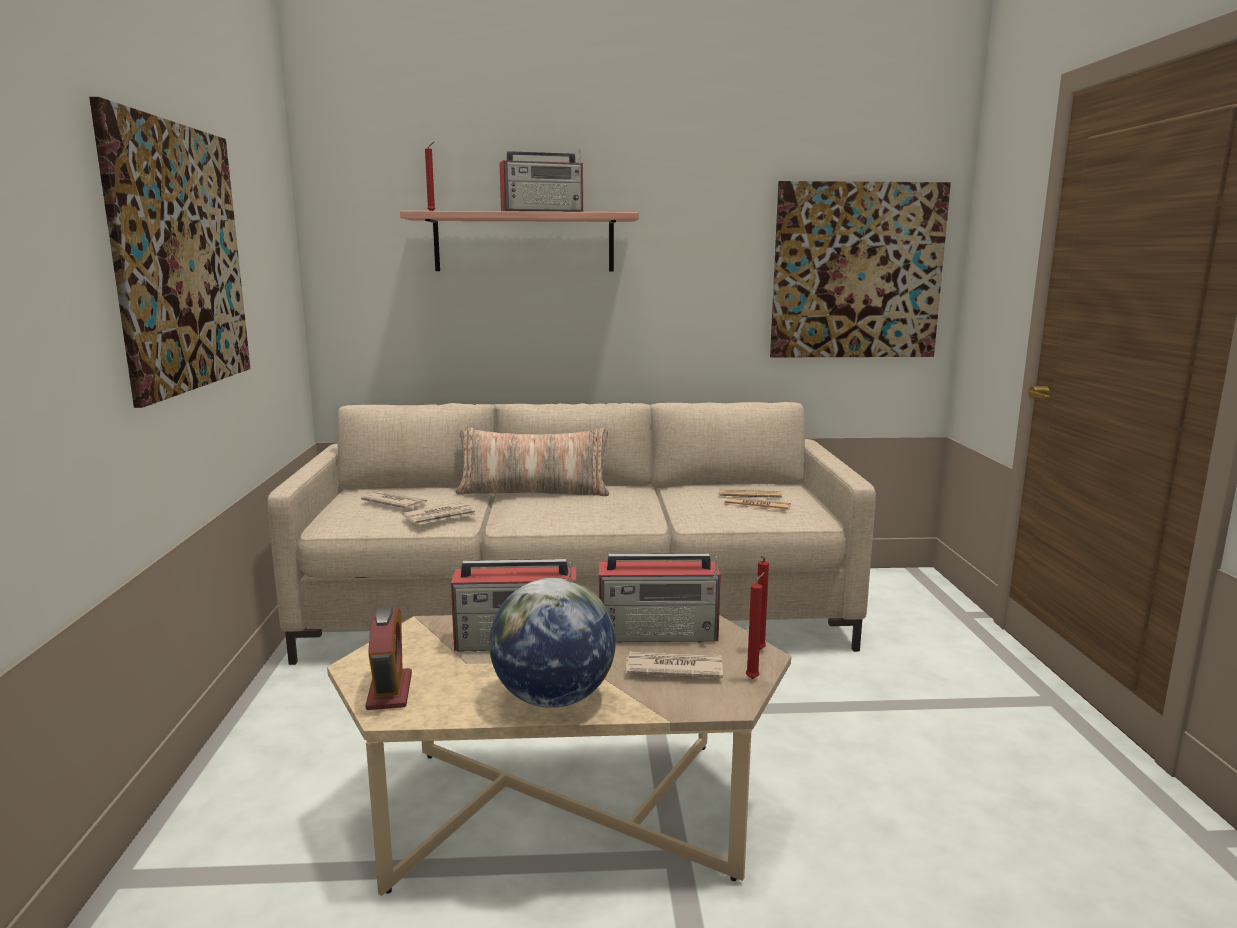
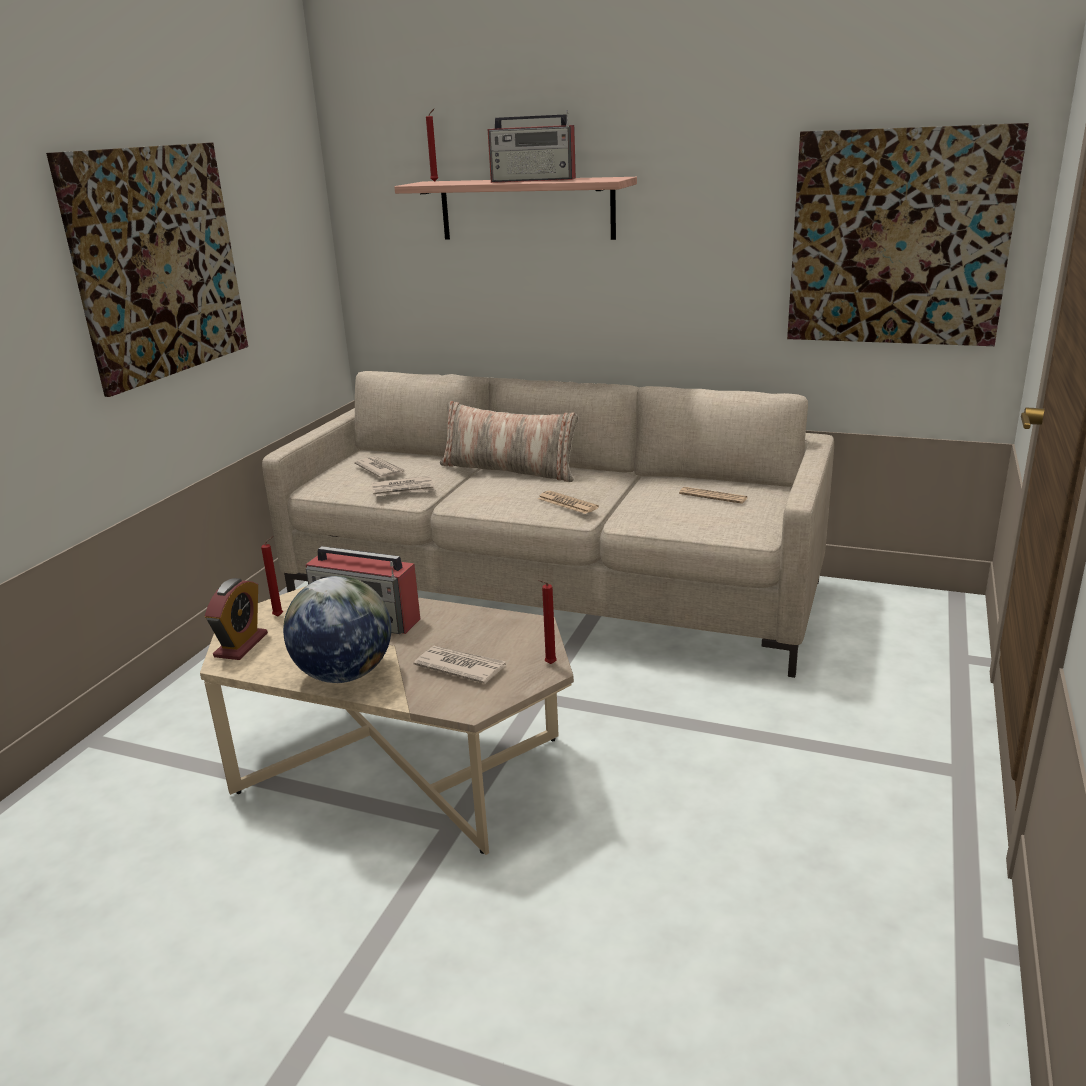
camera: 25 degrees right, 10 degrees up
radio [599,553,721,643] -> none
newspaper [724,496,791,511] -> newspaper moved to [538,491,599,514]
red candle [746,572,765,679] -> red candle moved to [261,536,283,617]

